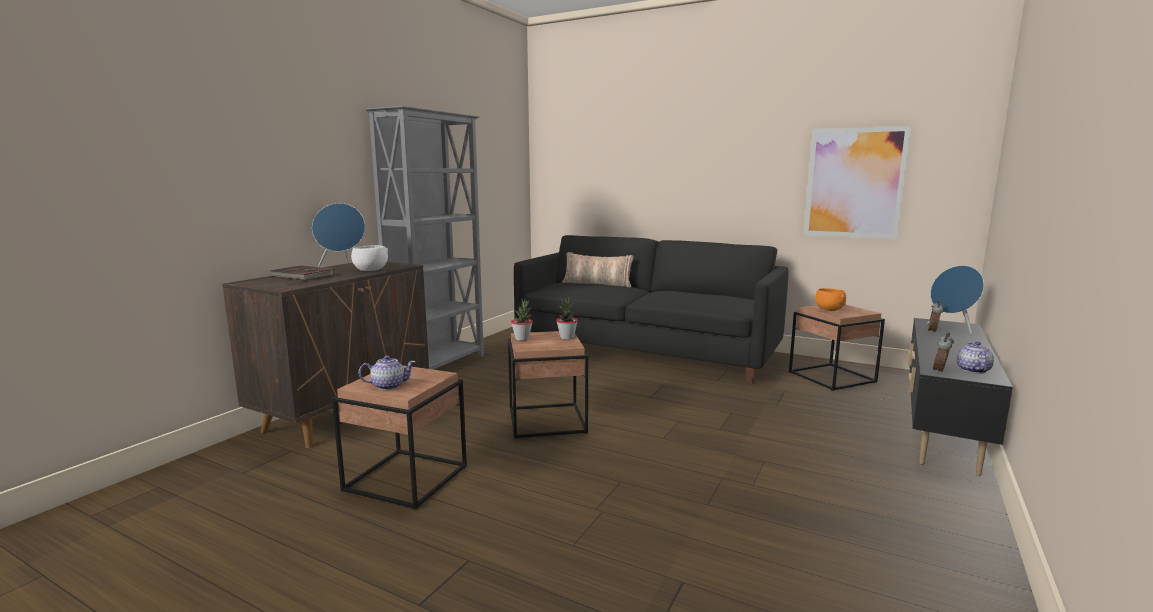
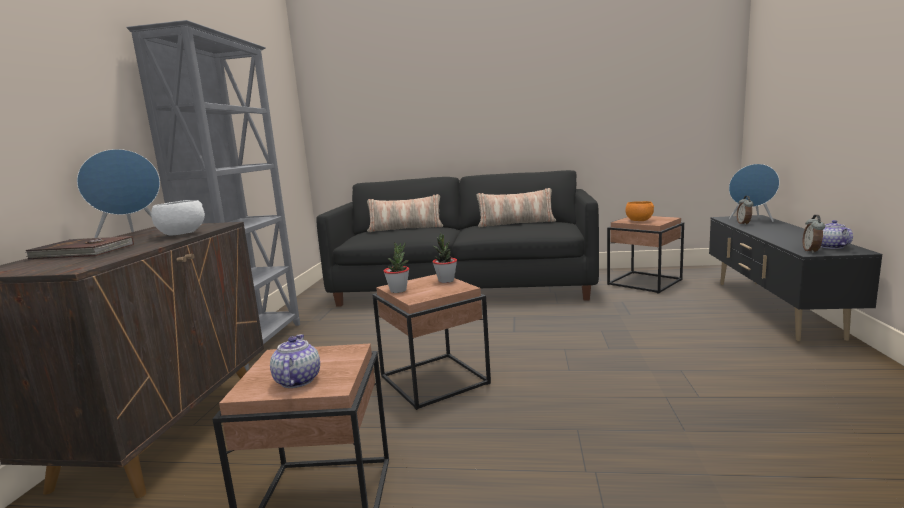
camera: 20 degrees left, 0 degrees up
teapot [358,355,416,390] -> teapot turned 60 degrees counterclockwise [270,334,320,388]
picture [804,126,911,239] -> none
none -> pillow [476,188,556,227]

